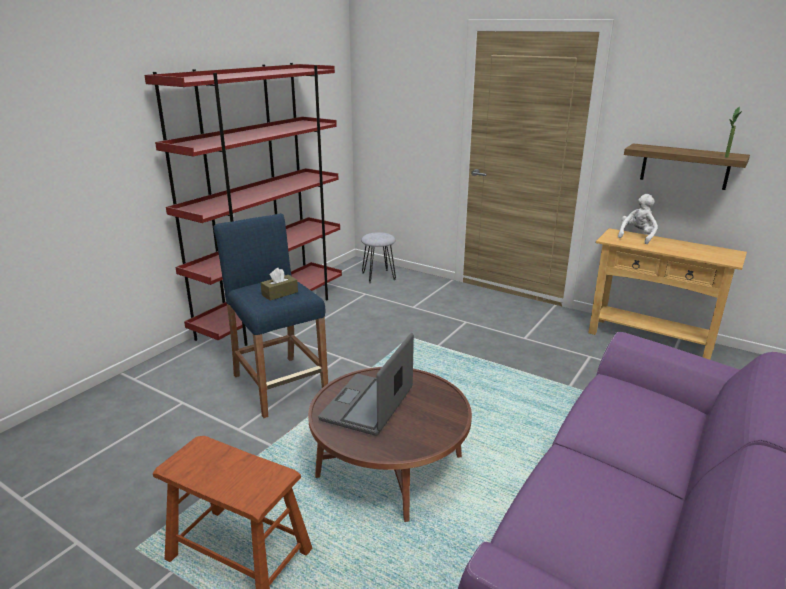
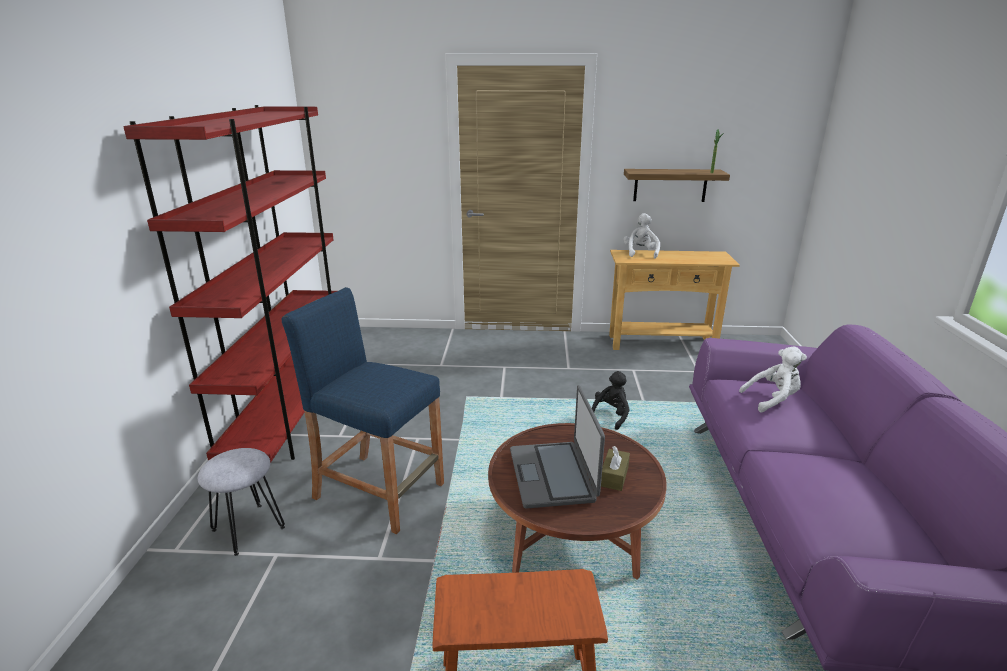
camera: 30 degrees left, 0 degrees up
brown tissue box [261,268,298,301] -> brown tissue box moved to [601,446,630,491]
grey stool [361,232,396,283] -> grey stool moved to [198,448,285,556]
none -> black plush toy [592,371,630,430]
none -> white plush toy [739,347,807,412]

